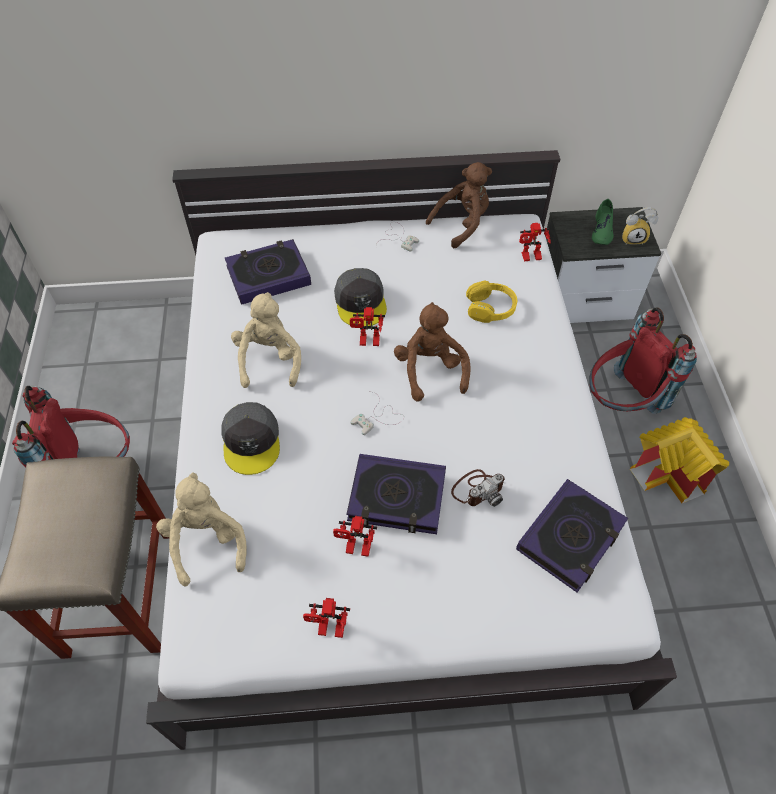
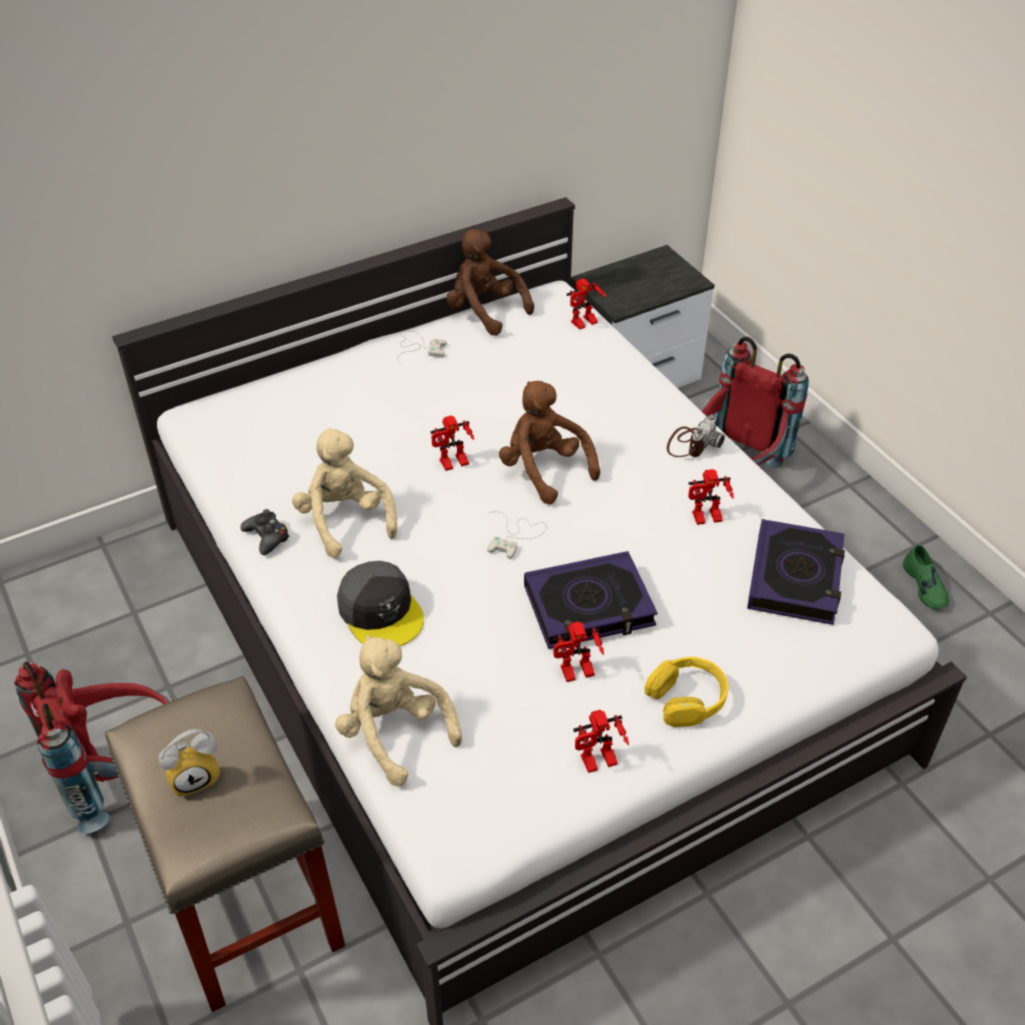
camera: 25 degrees left, 10 degrees down
book [225,239,311,305] -> none
grey cap [334,268,387,326] -> none
brown plush toy [426,162,492,248] -> brown plush toy turned 75 degrees counterclockwise [447,229,534,336]
camera [451,469,505,507] -> camera moved to [667,414,725,457]
yellow headphones [466,281,518,323] -> yellow headphones moved to [644,657,729,727]
green shoe [592,199,614,245] -> green shoe moved to [903,545,949,609]
alarm clock [622,207,658,245] -> alarm clock moved to [159,729,220,797]
toy house [630,417,729,503] -> none
none -> black game controller [240,509,290,555]
none -> toy robot [688,469,734,525]

